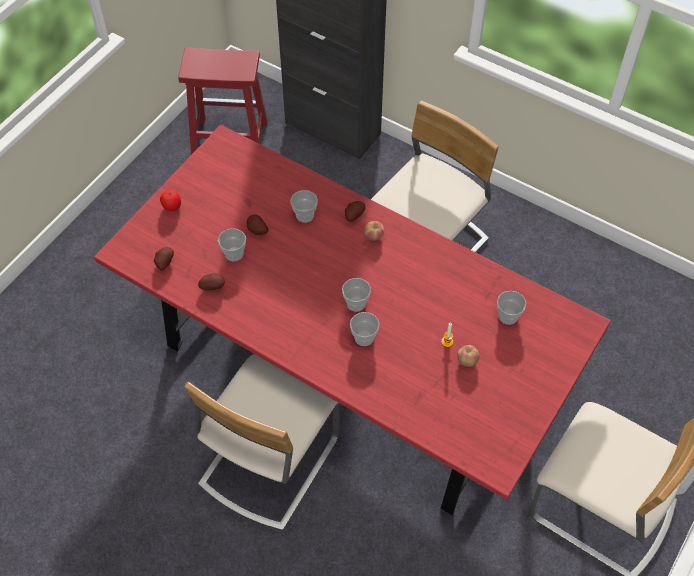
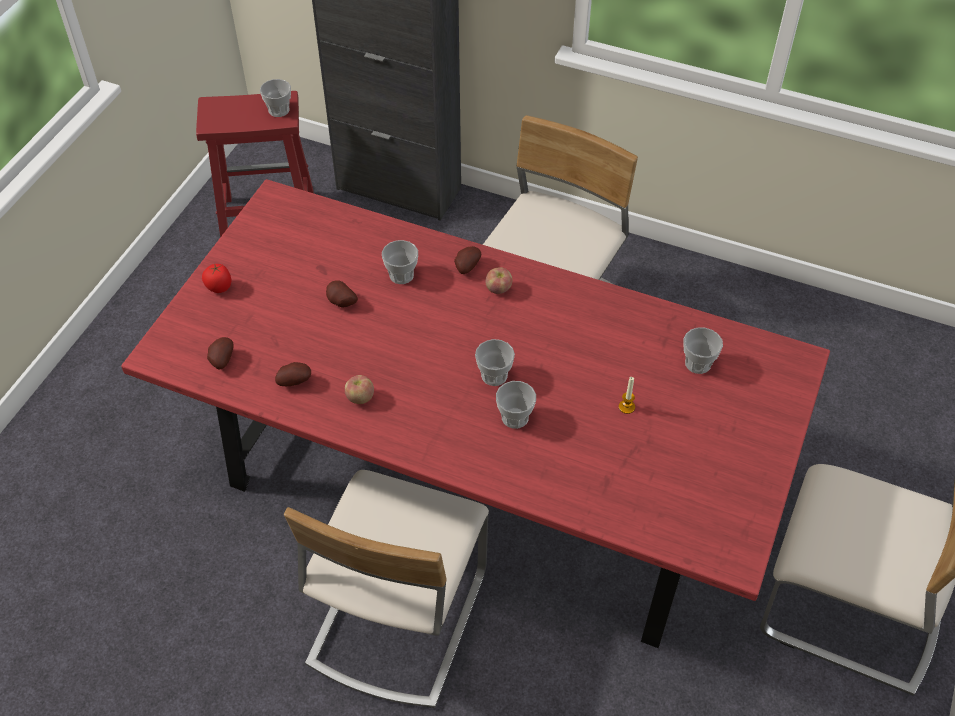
camera: 10 degrees left, 5 degrees down
cup [218,228,246,262] -> cup moved to [260,79,291,117]
apple [457,345,480,367] -> apple moved to [345,375,374,404]

